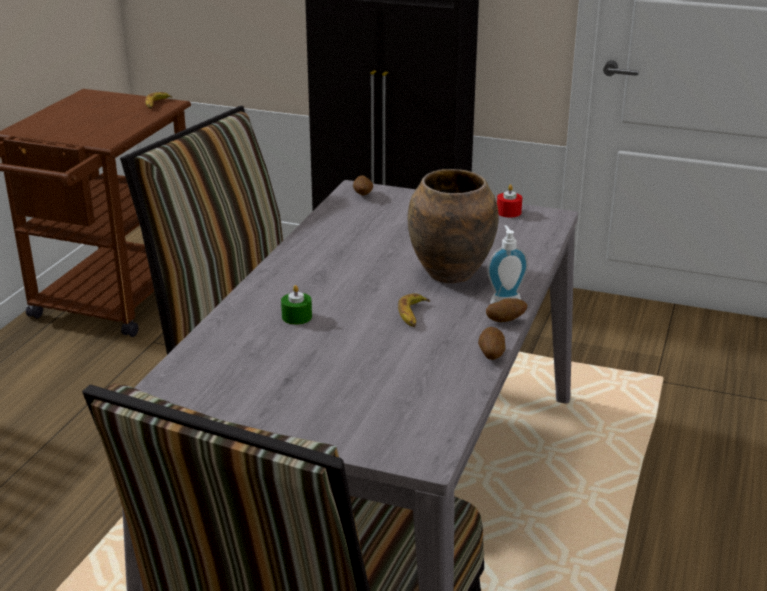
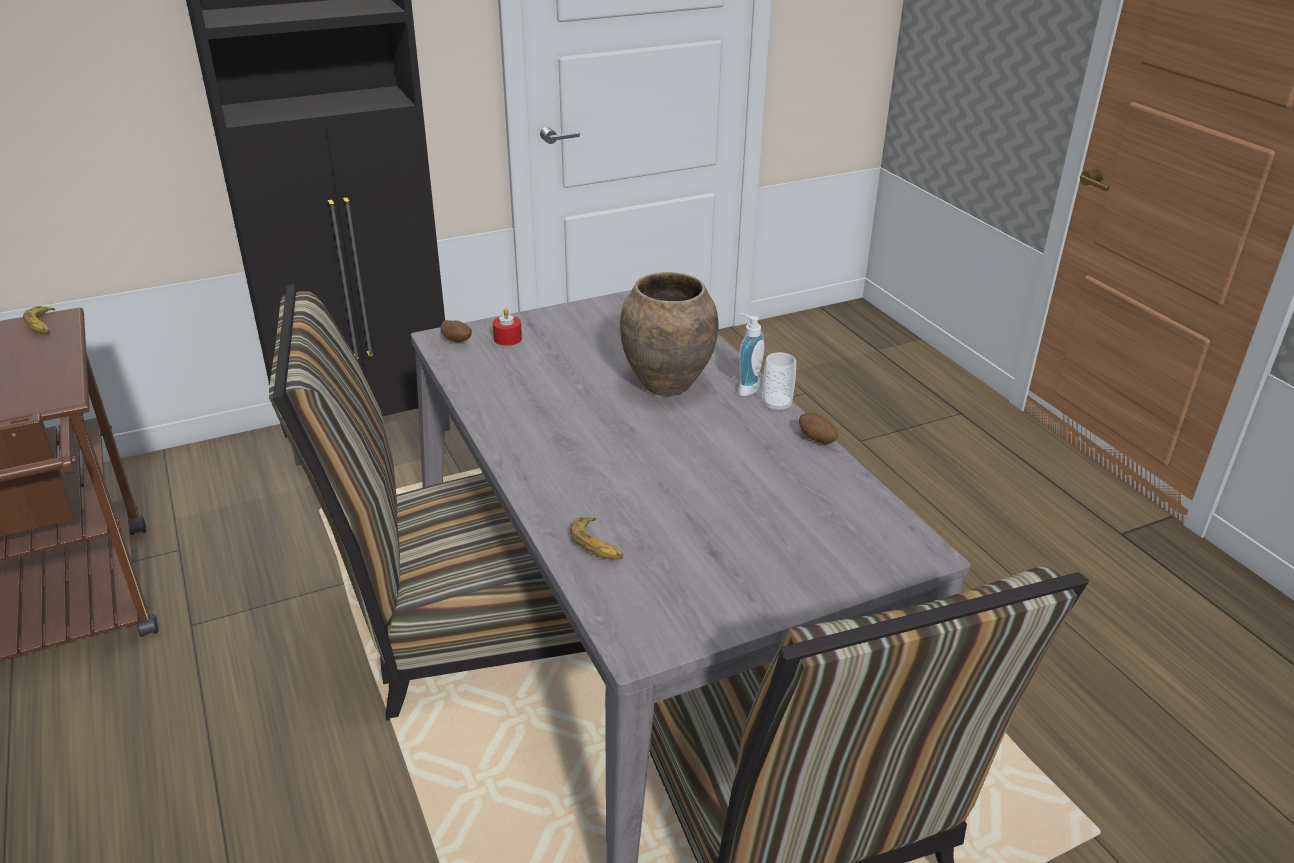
camera: 45 degrees left, 5 degrees up
green candle [281,285,312,325] -> none
banana [398,293,430,327] -> banana moved to [570,517,623,560]
potato [486,298,527,322] -> cup [763,352,796,412]
red candle [497,184,522,218] -> red candle moved to [492,308,522,346]

